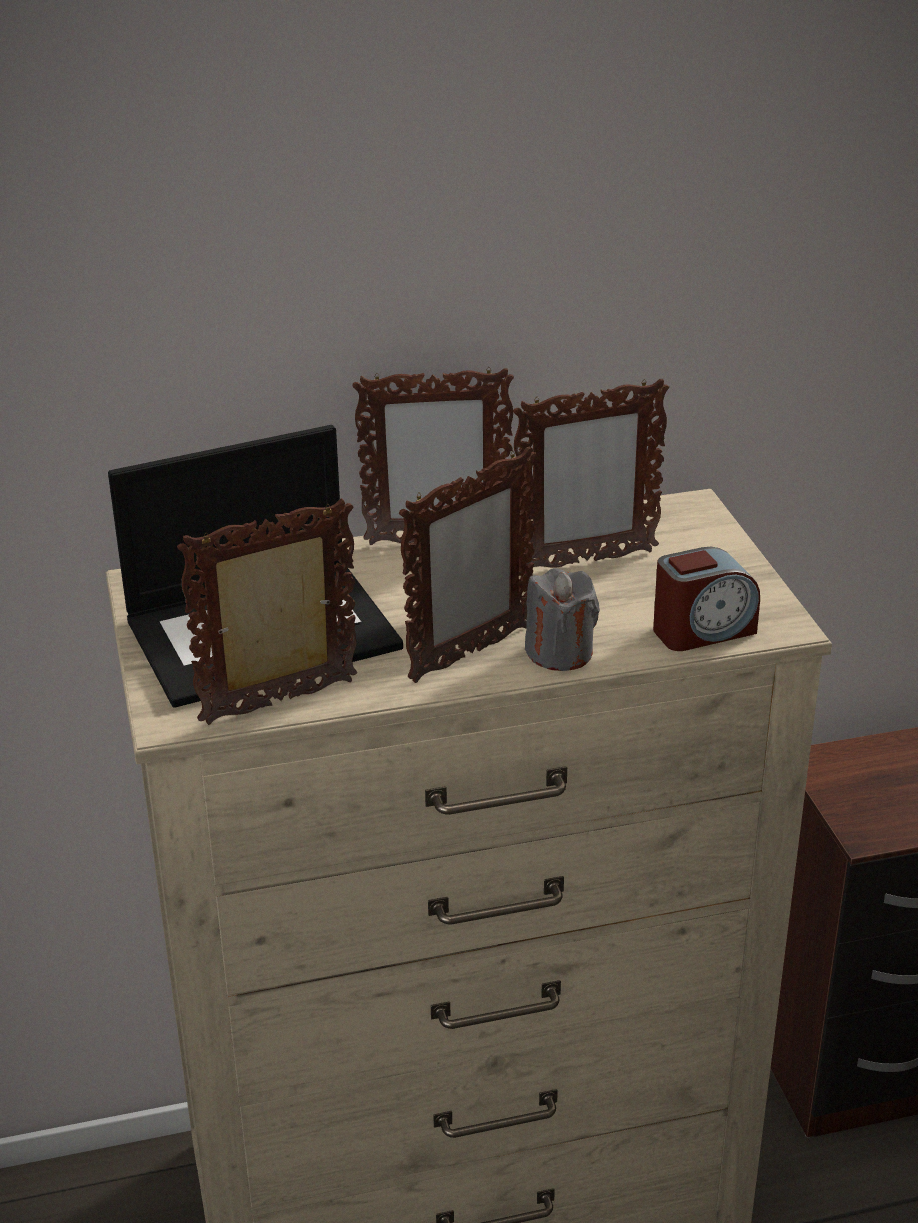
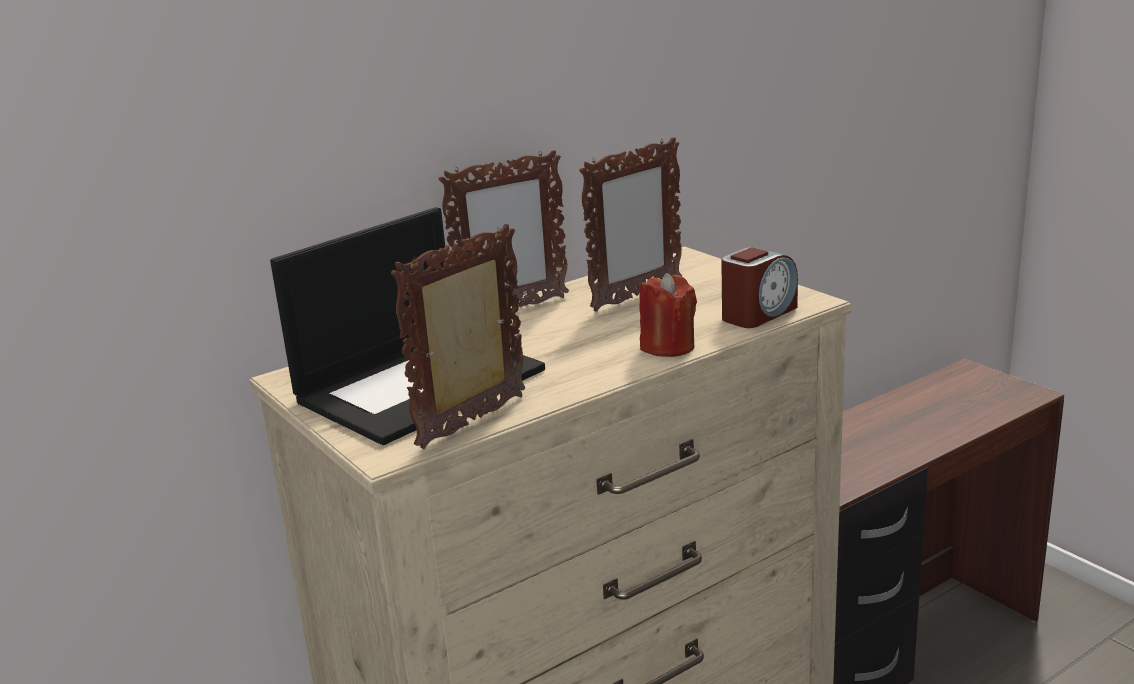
camera: 20 degrees left, 10 degrees down
picture frame [399,447,537,683] -> none
grey candle [525,568,600,671] -> red candle [639,273,697,357]

